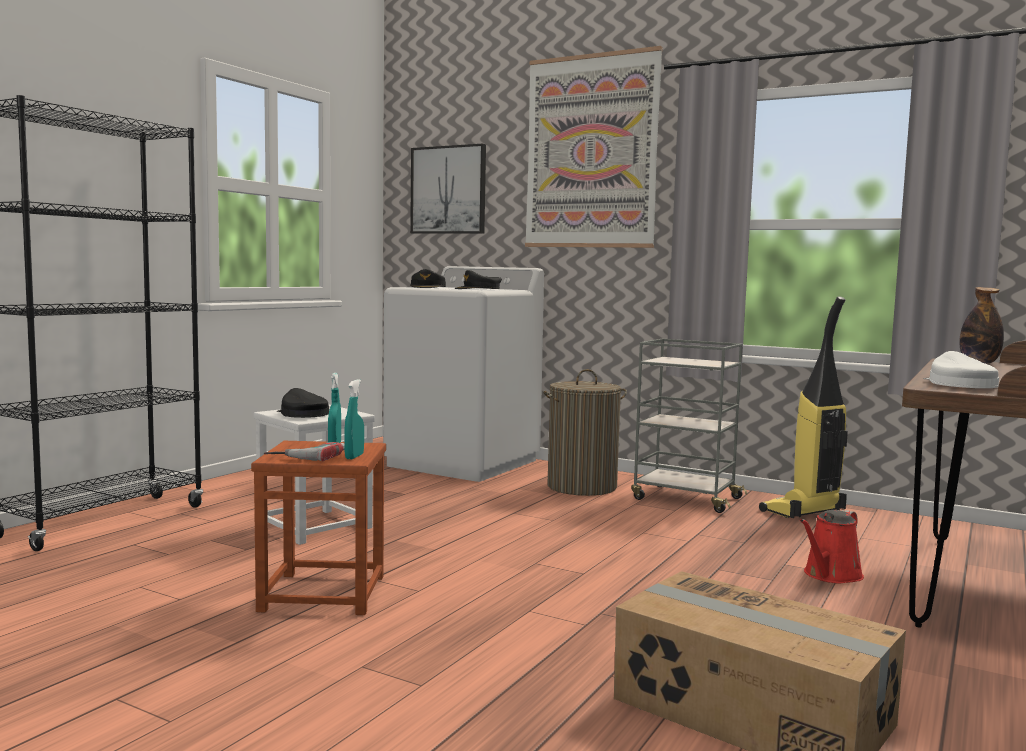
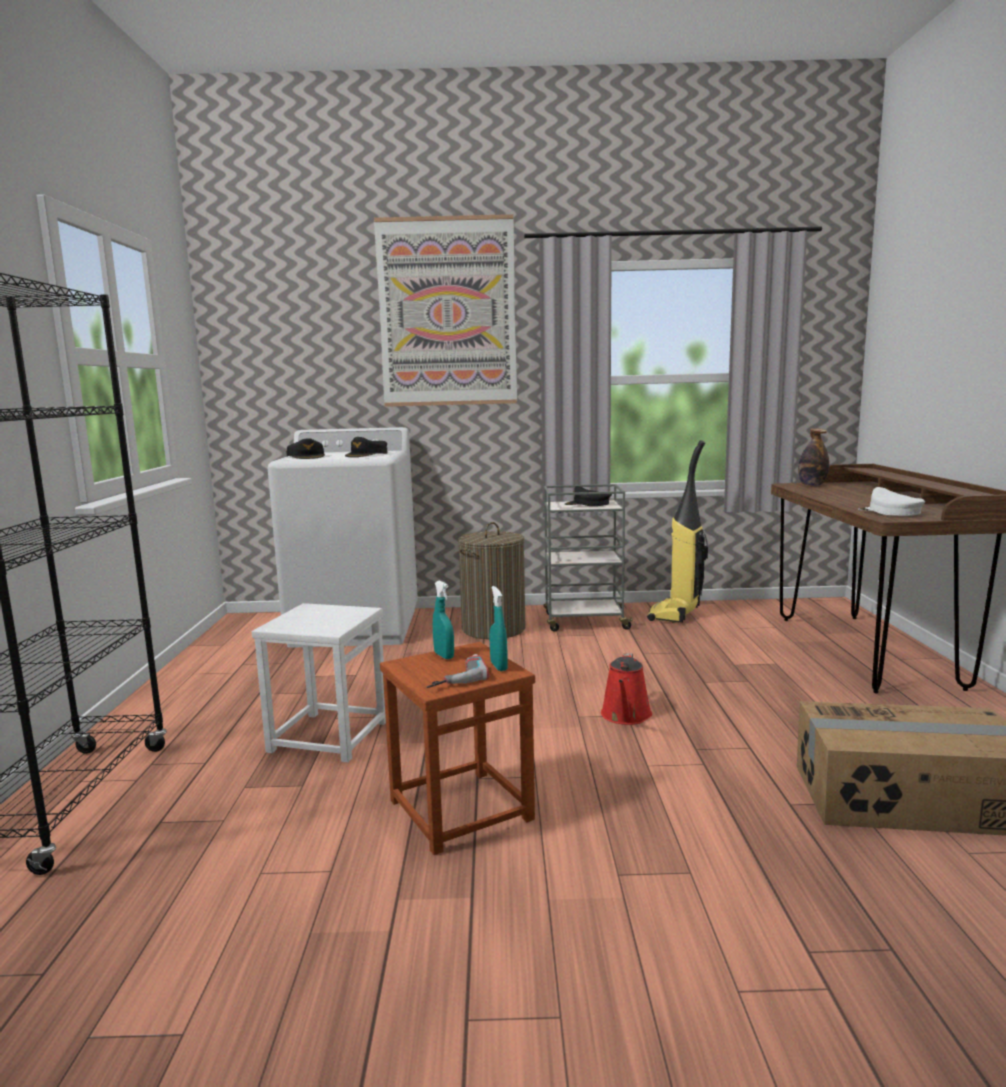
camera: 30 degrees left, 5 degrees up
black cap [277,388,329,418] -> black cap moved to [565,486,612,506]
picture [410,144,486,234] -> none
red watering can [800,510,864,584] -> red watering can moved to [601,653,652,725]

